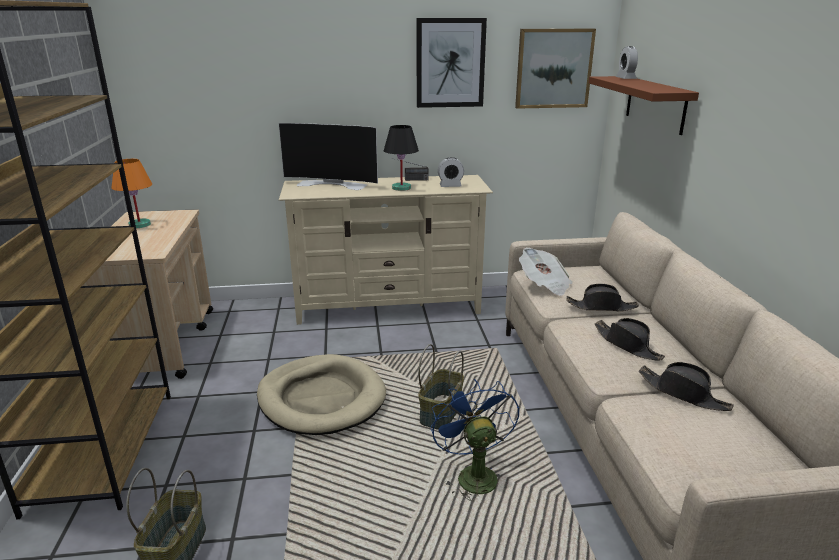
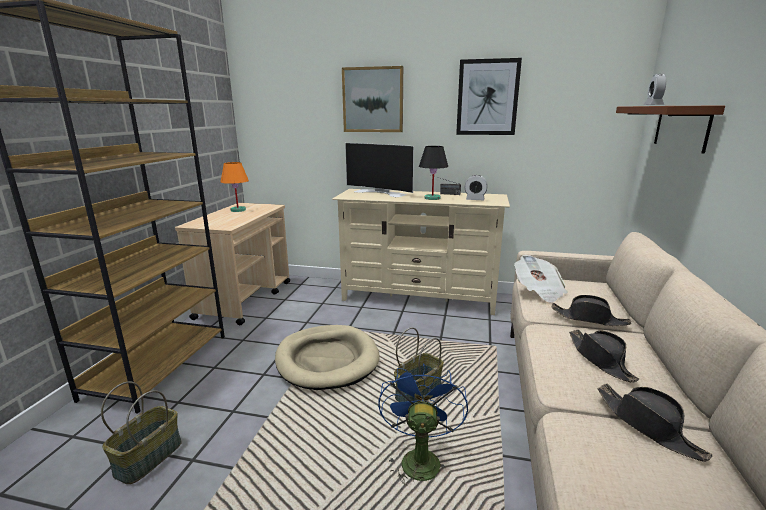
camera: 20 degrees right, 5 degrees down
picture [515,29,596,109] -> picture moved to [342,66,403,132]

